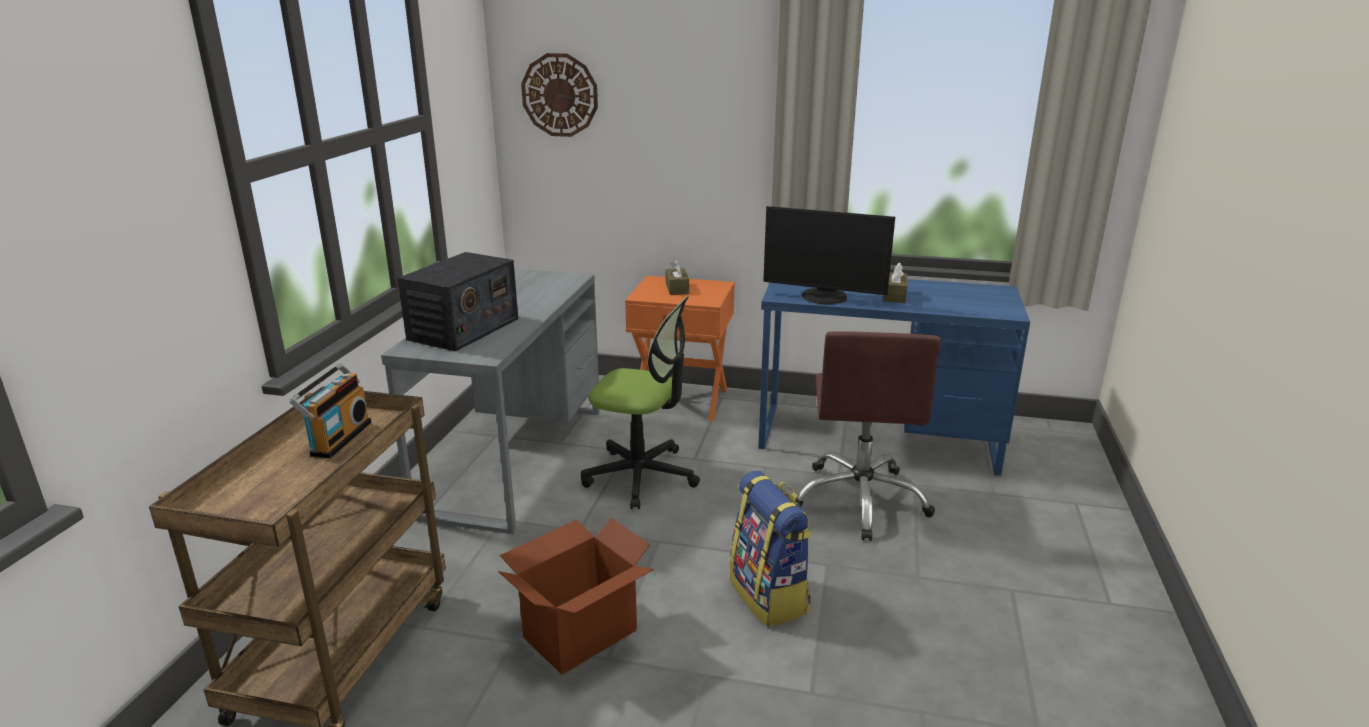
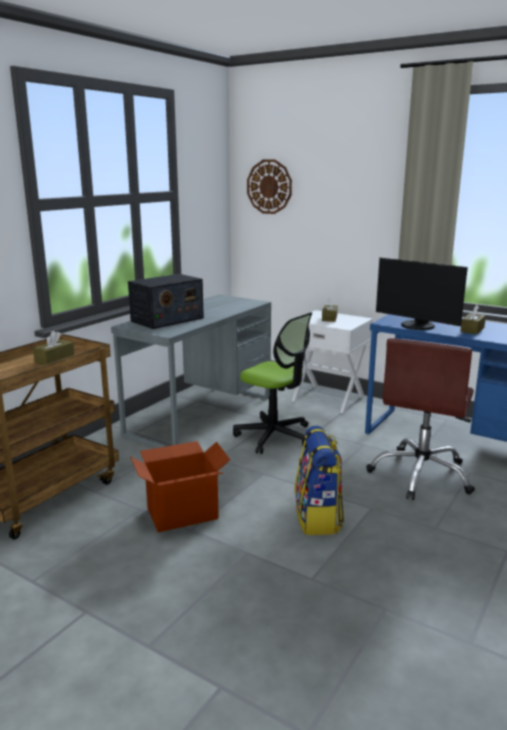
camera: 20 degrees right, 5 degrees down
radio [289,363,371,458] -> brown tissue box [33,331,74,365]
orange nightstand [625,276,735,422] -> white nightstand [292,310,373,413]

